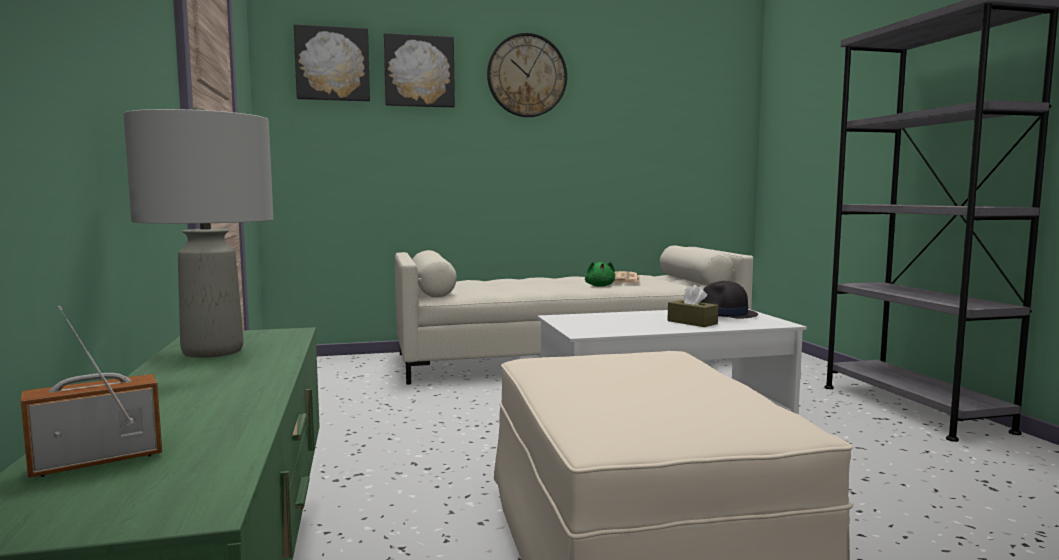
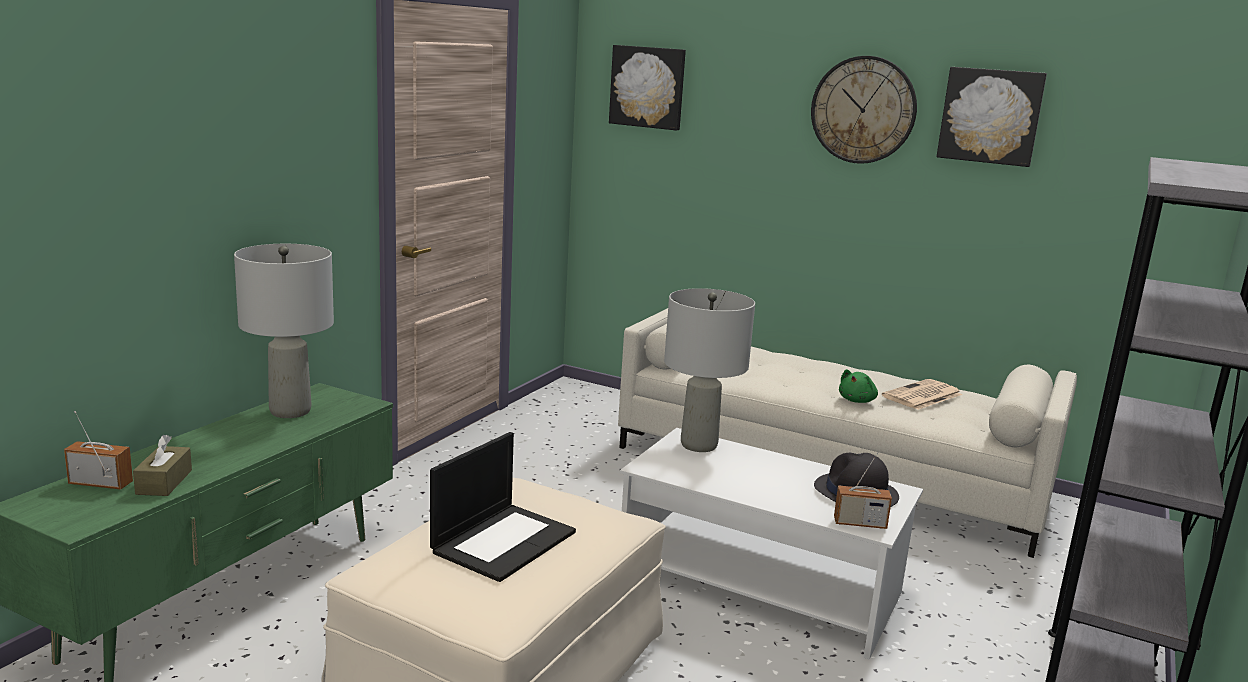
camera: 40 degrees right, 10 degrees up
picture [384,33,455,108] -> picture moved to [937,67,1047,167]
brown tissue box [667,285,718,327] -> brown tissue box moved to [133,435,192,496]
none -> laptop [430,432,576,582]
none -> grey table lamp [664,288,755,452]
none -> radio [834,452,892,529]

